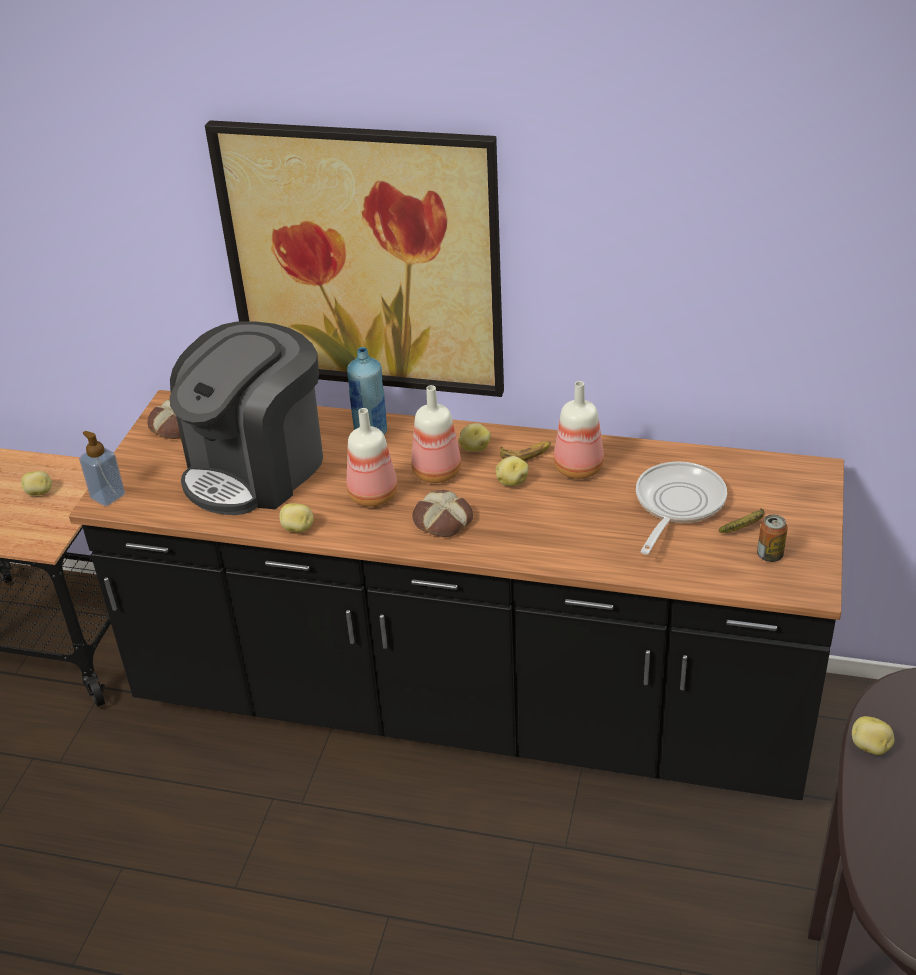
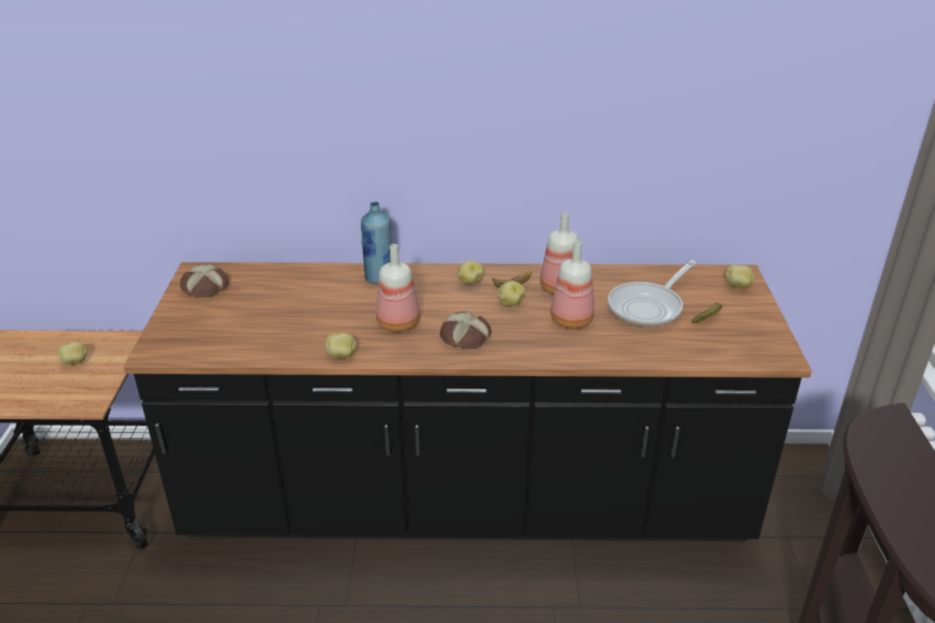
camera: 15 degrees left, 5 degrees down
soap dispenser [79,431,125,506] -> none
coffee machine [170,321,323,515] -> none
picture [205,120,504,397] -> none
bottle [411,385,461,483] -> bottle moved to [550,241,594,329]
frying pan [636,461,727,555] -> frying pan turned 150 degrees counterclockwise [608,260,697,327]
can [757,514,788,562] -> none
potato [852,716,894,755] -> potato moved to [726,265,754,288]

